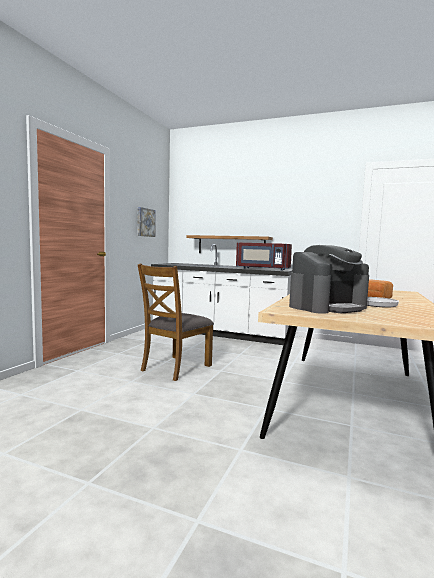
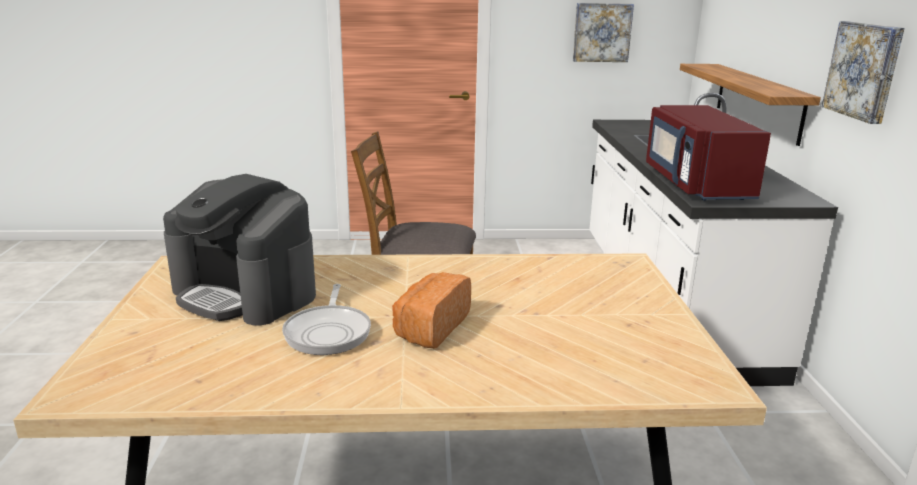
camera: 65 degrees right, 15 degrees up
none -> picture [822,21,905,124]

